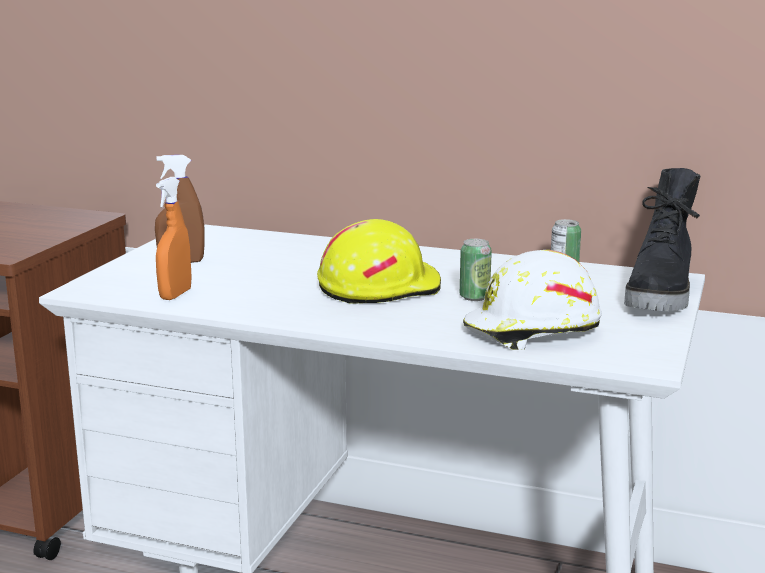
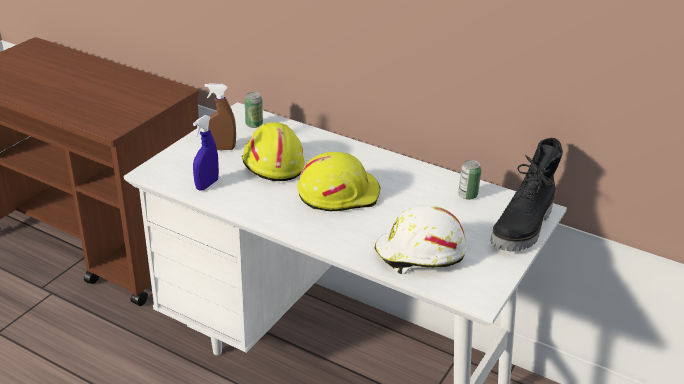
camera: 10 degrees right, 15 degrees up
orange spray bottle [156,177,192,300] -> blue spray bottle [193,115,219,191]
can [460,239,492,301] -> can moved to [245,92,263,128]
none -> yellow hard hat [242,122,305,181]

